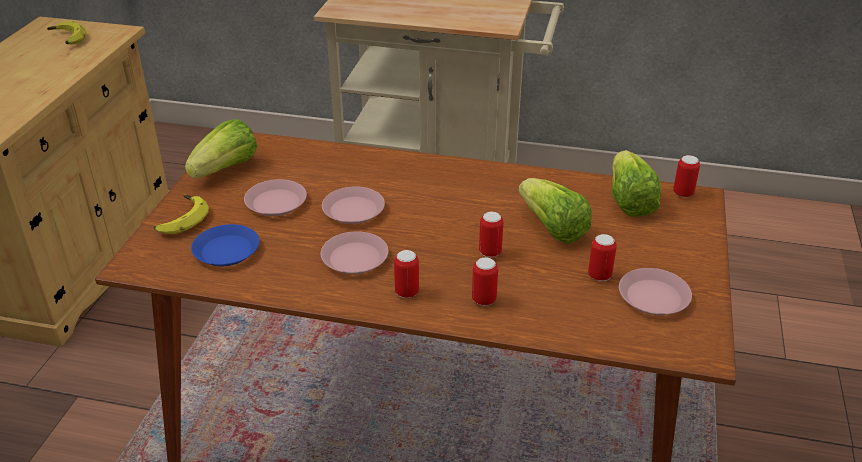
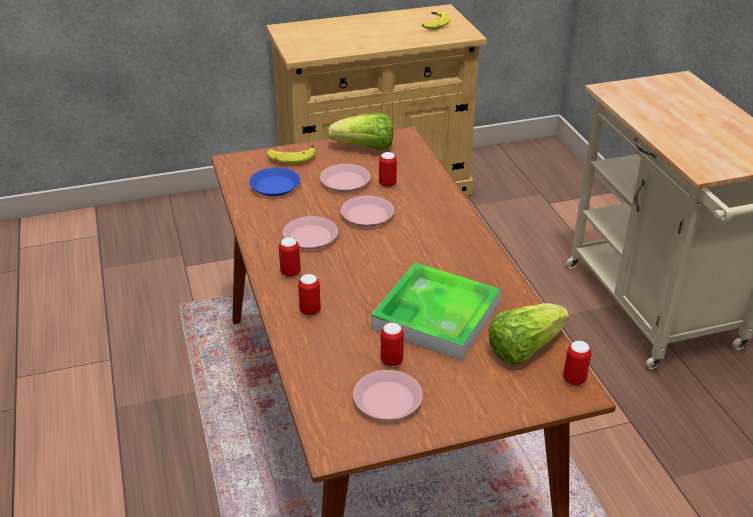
camera: 60 degrees right, 0 degrees up
can [479,212,503,258] -> can moved to [379,152,397,188]
lettuce [518,178,592,244] -> tray [371,263,501,361]

